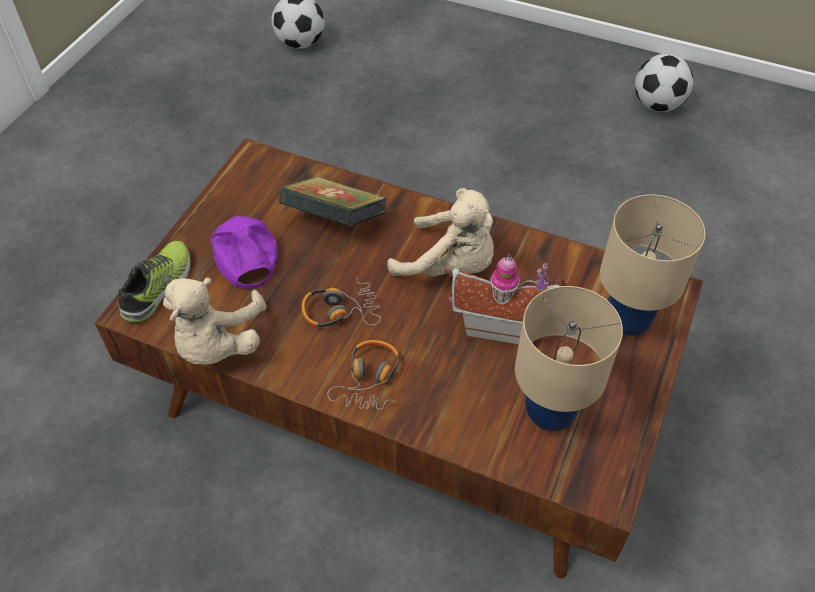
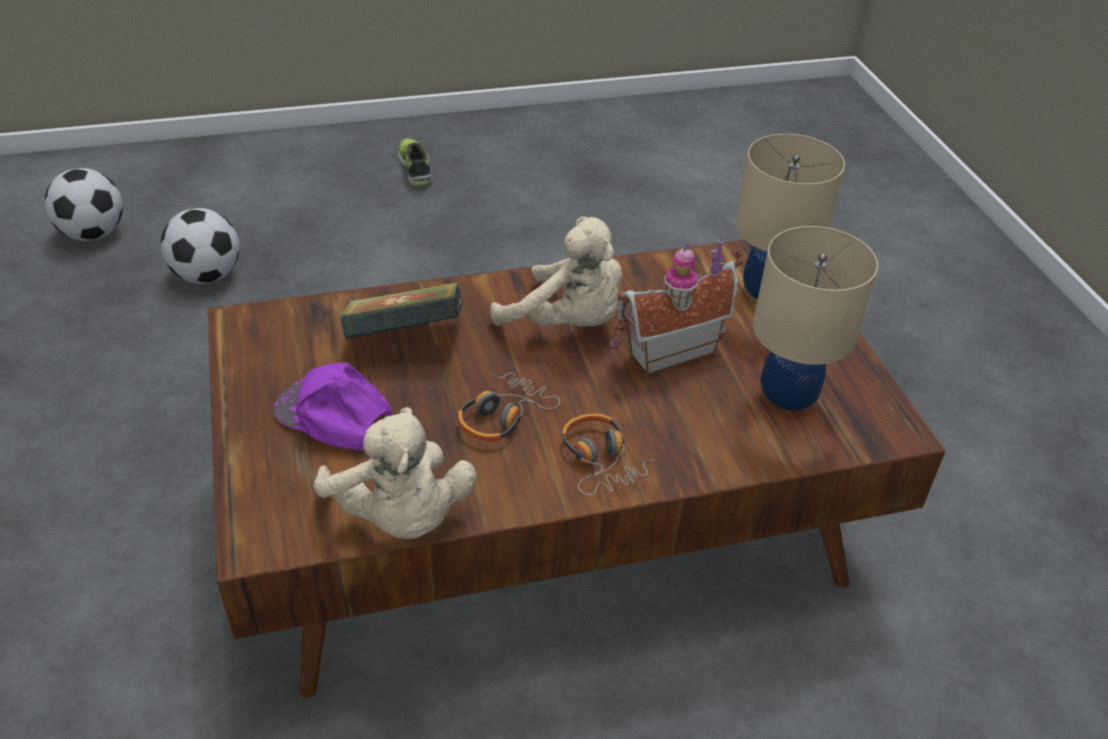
camera: 40 degrees left, 10 degrees down
shoe [118,241,190,323] -> shoe moved to [398,138,432,187]
beige plush toy [387,188,494,276] -> beige plush toy turned 45 degrees clockwise [490,217,622,326]
football [635,54,693,112] -> football moved to [161,208,239,284]

